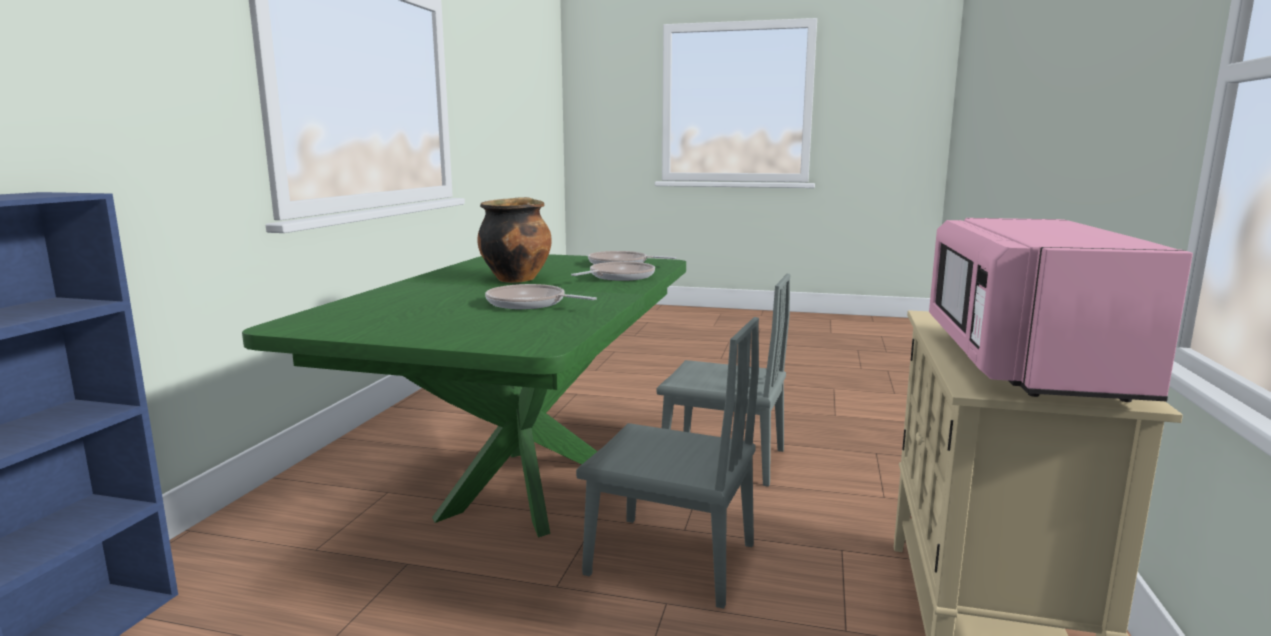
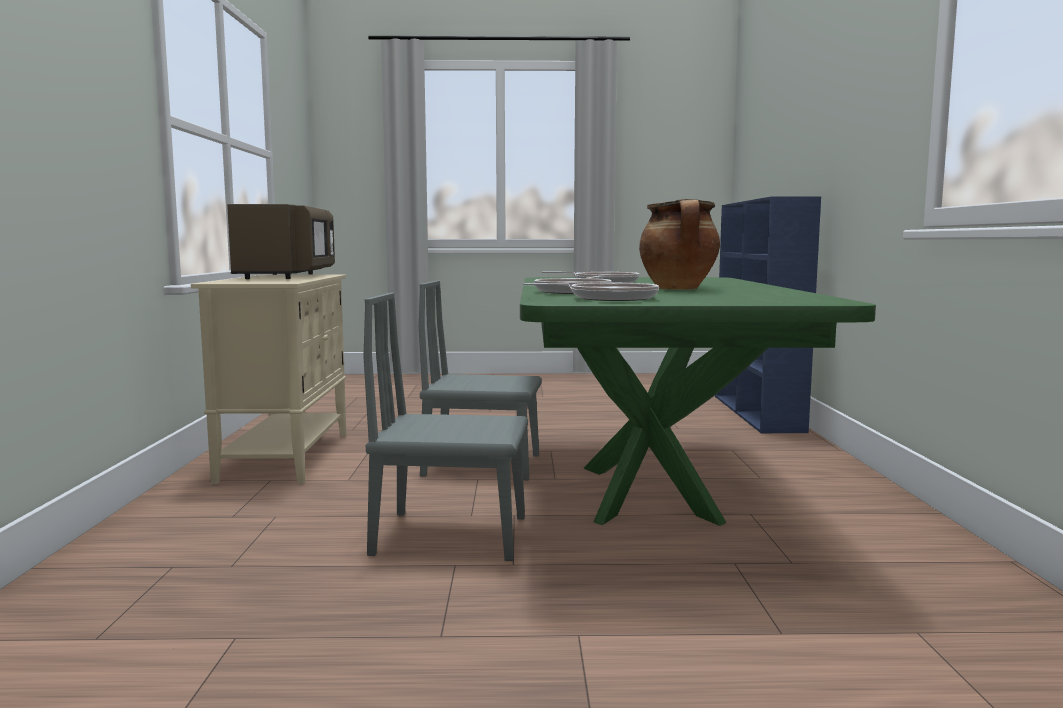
camera: 165 degrees right, 5 degrees down
pink microwave [929,218,1193,402] -> brown microwave [227,204,335,279]

